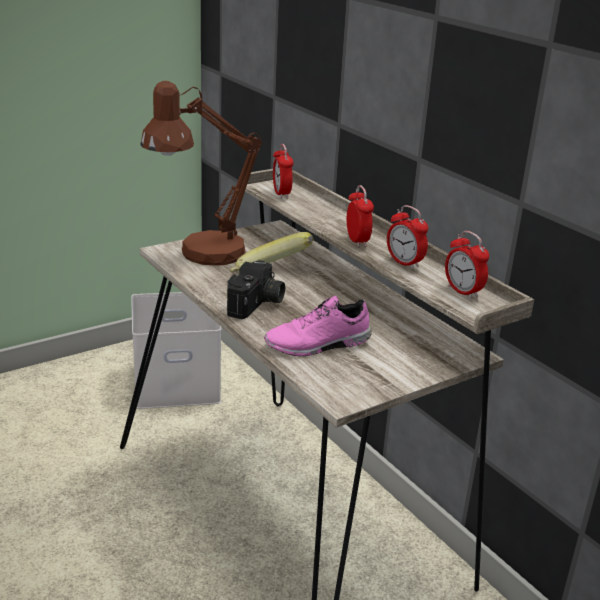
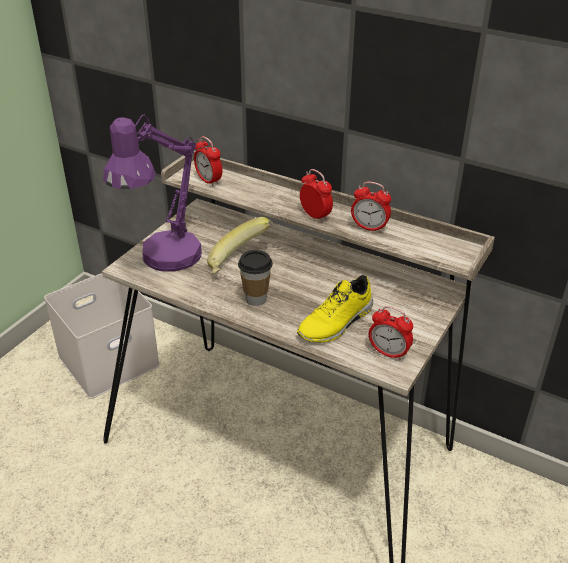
camera: 25 degrees left, 10 degrees up
brown table lamp [140,81,263,265] -> purple table lamp [103,115,202,272]
camera [227,260,285,319] -> cup [238,250,273,306]
pink shoe [264,296,372,356] -> yellow shoe [297,275,373,342]
alarm clock [445,231,489,299] -> alarm clock moved to [369,306,413,360]

